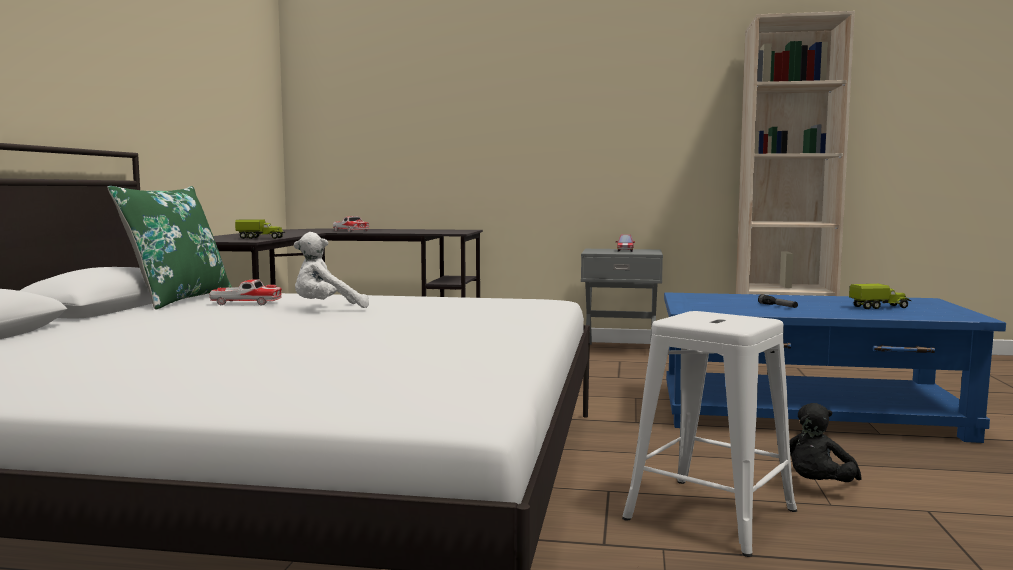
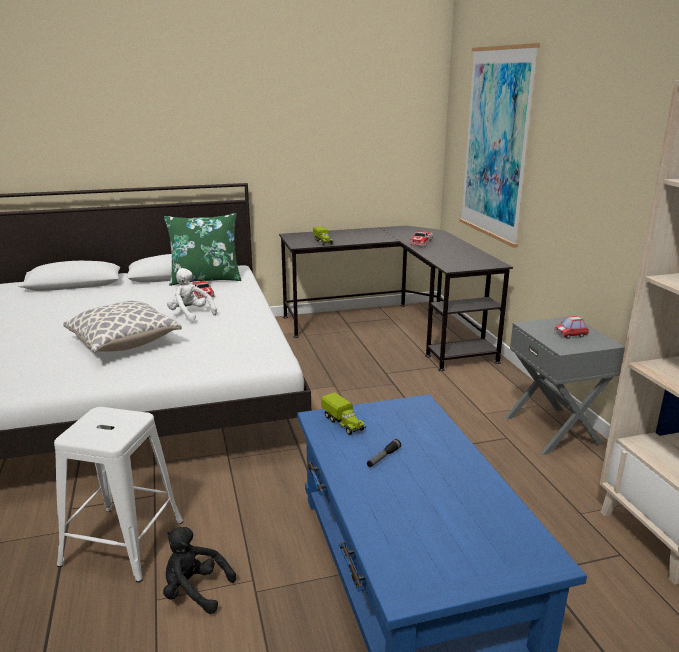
camera: 65 degrees right, 15 degrees up
toy truck [849,284,912,309] -> toy truck moved to [321,392,366,435]
none -> pillow [63,301,182,354]
none -> picture [459,43,540,248]

